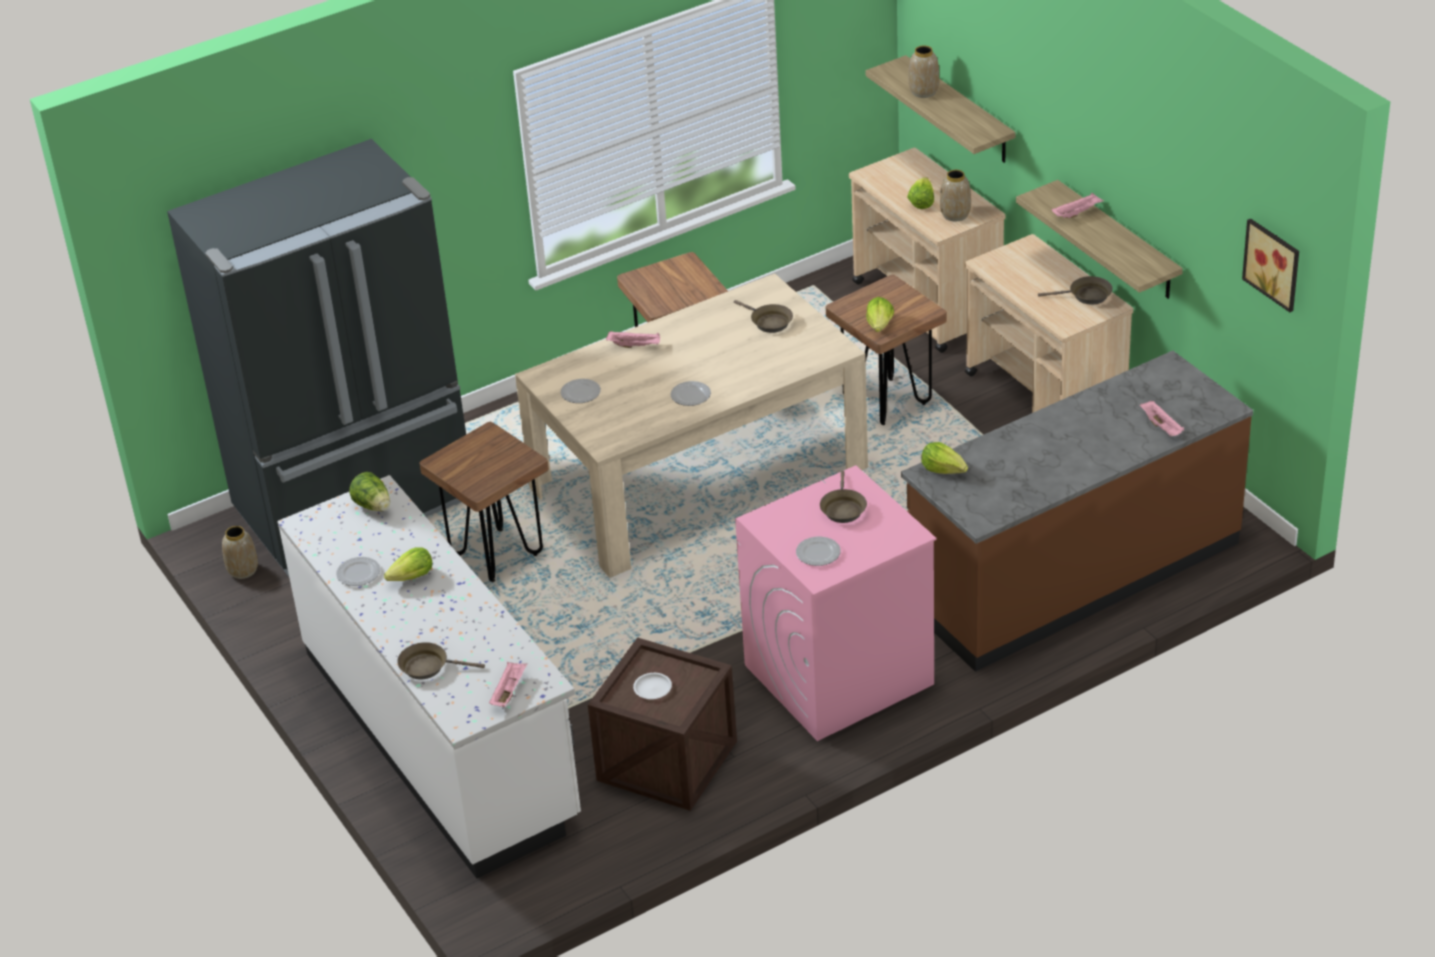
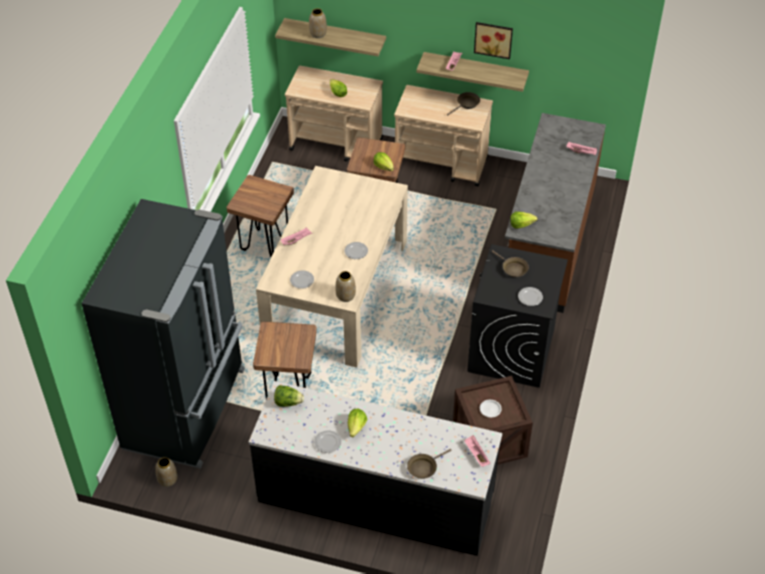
camera: 45 degrees left, 10 degrees up
white counter [277,475,581,878] -> black counter [249,381,502,556]
brown frying pan [734,300,793,333] -> none
pink washing machine [735,465,937,741] -> black washing machine [467,244,568,388]
vase [940,170,971,221] -> vase moved to [335,271,356,302]
picture [1242,219,1299,312] -> picture moved to [474,22,513,59]

